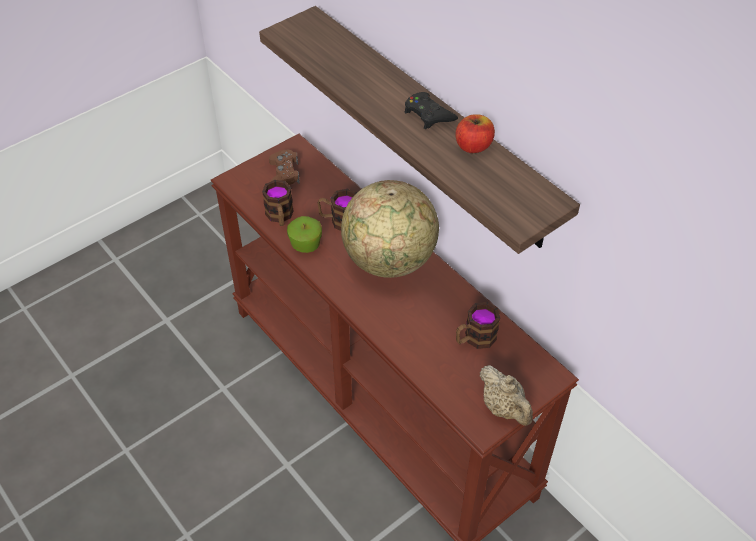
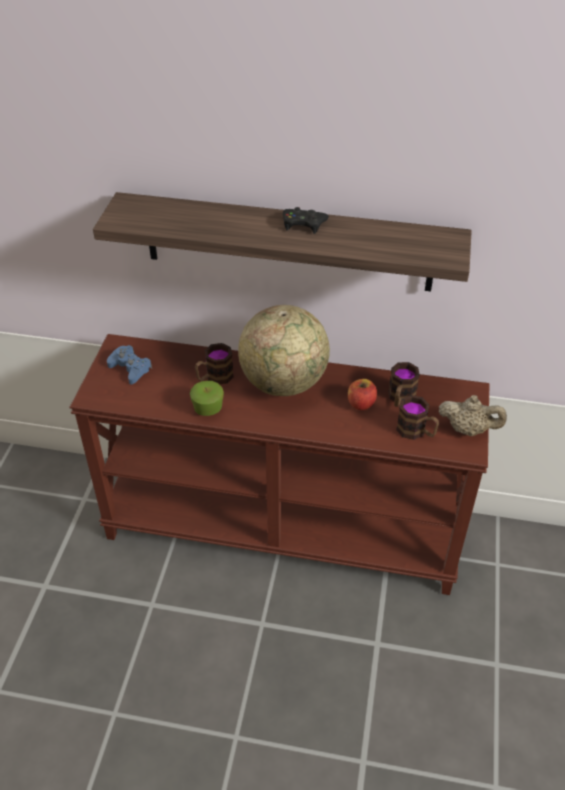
camera: 40 degrees left, 5 degrees down
mug [262,180,294,226] -> mug moved to [396,395,439,440]
brown game controller [269,150,300,185] -> blue game controller [107,345,152,385]
apple [455,114,495,153] -> apple moved to [348,379,377,410]

